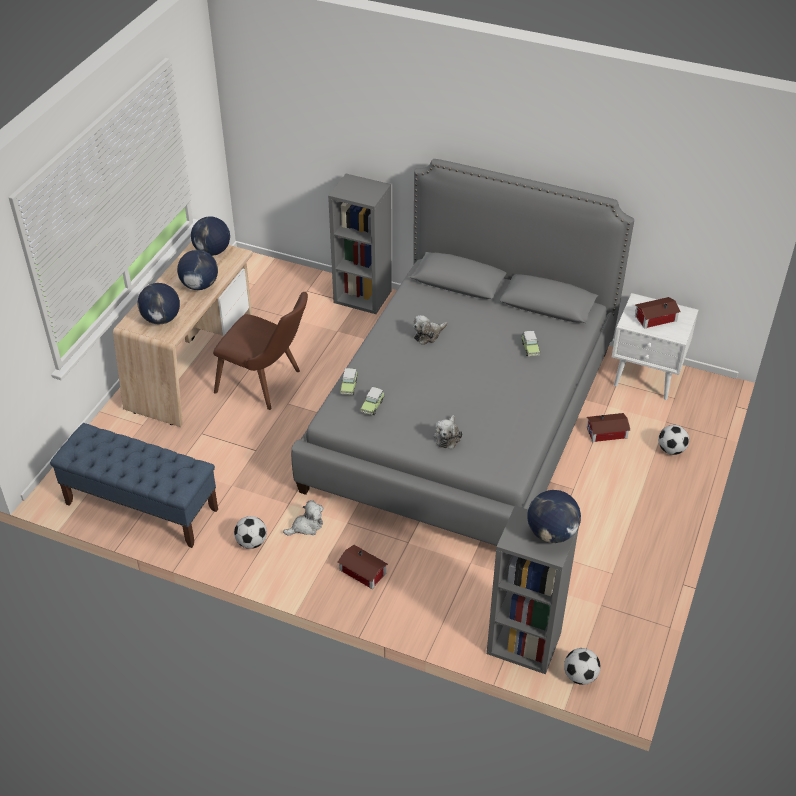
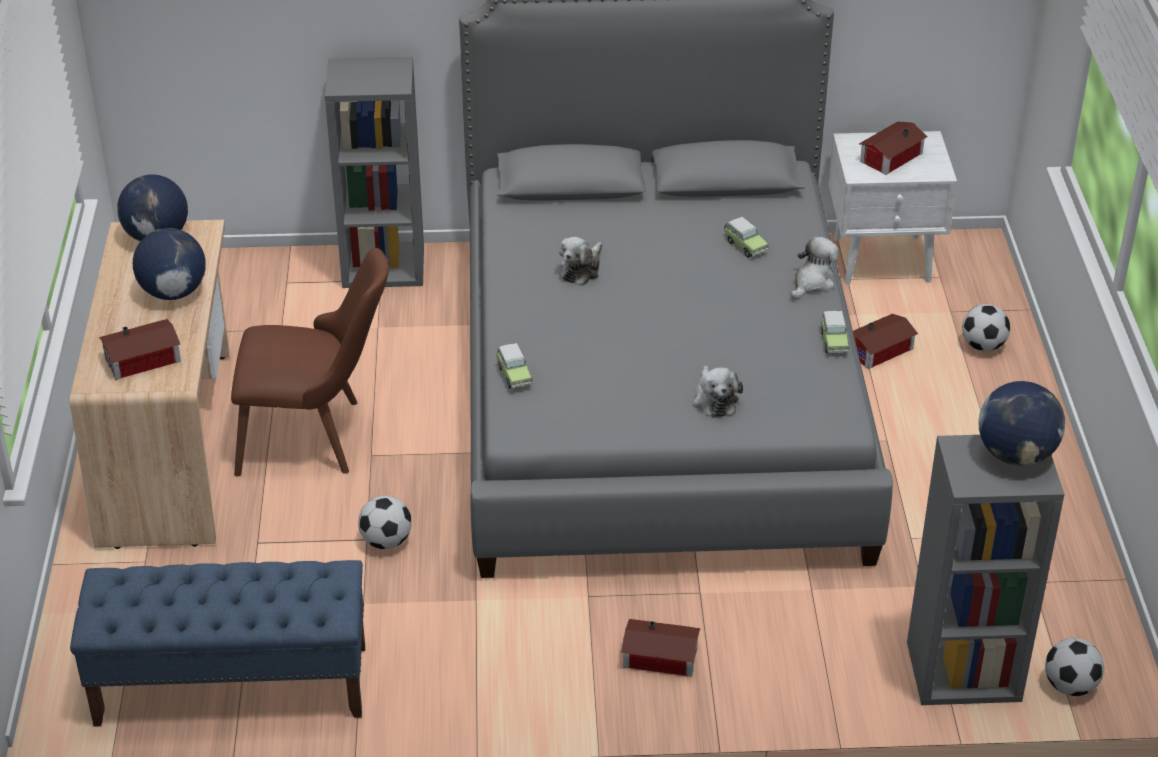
camera: 25 degrees left, 5 degrees down
globe [138,283,180,324] -> toy house [99,319,181,380]
football [234,516,267,549] -> football moved to [358,496,412,549]
plush toy [283,500,324,536] -> plush toy moved to [790,236,839,300]
toy car [360,387,385,415] -> toy car moved to [820,311,849,353]

